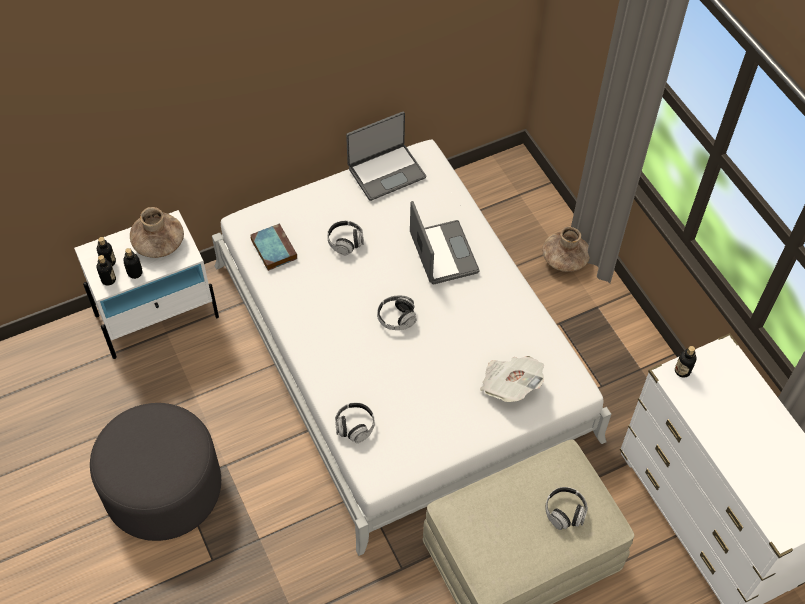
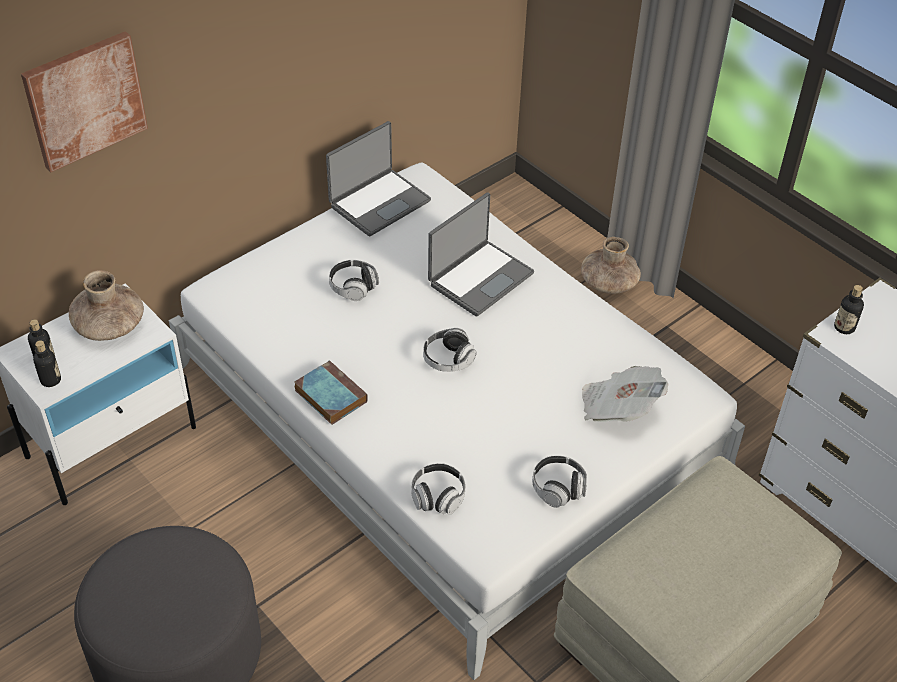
camera: 15 degrees left, 10 degrees down
bottle [124,248,142,279] -> none
book [251,224,297,271] -> book moved to [294,360,368,425]
laptop [410,201,479,284] -> laptop turned 75 degrees clockwise [428,192,534,317]
headphones [545,487,588,530] -> headphones moved to [532,455,587,508]
none -> picture [21,31,148,172]

